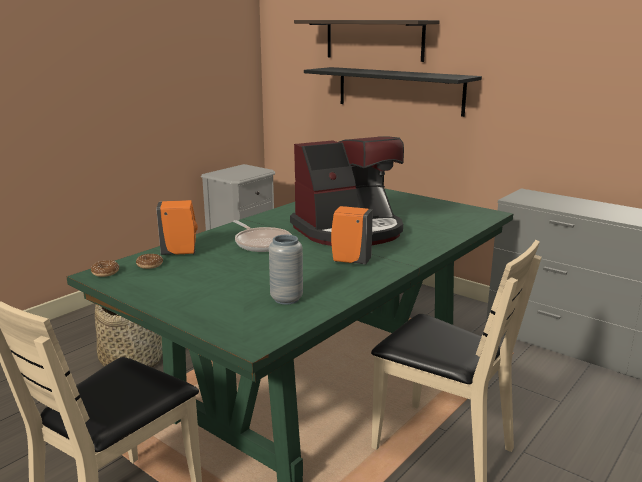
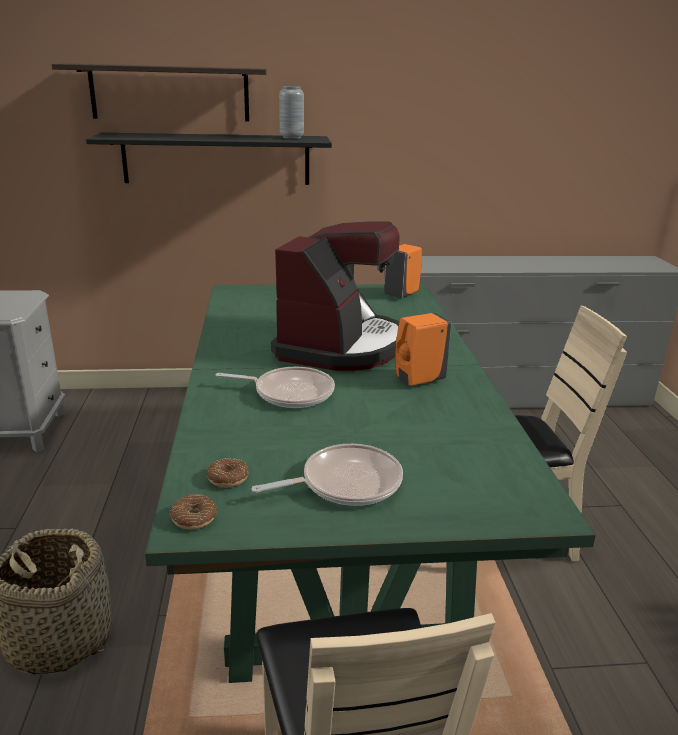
camera: 45 degrees left, 5 degrees up
orange soap dispenser [156,200,198,255] -> orange soap dispenser moved to [384,244,422,298]
grey vase [269,235,303,305] -> grey vase moved to [279,86,304,139]
none -> frying pan [252,444,403,506]

